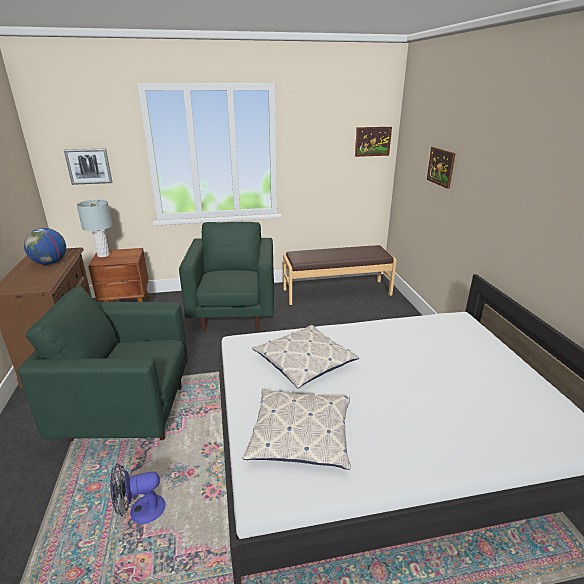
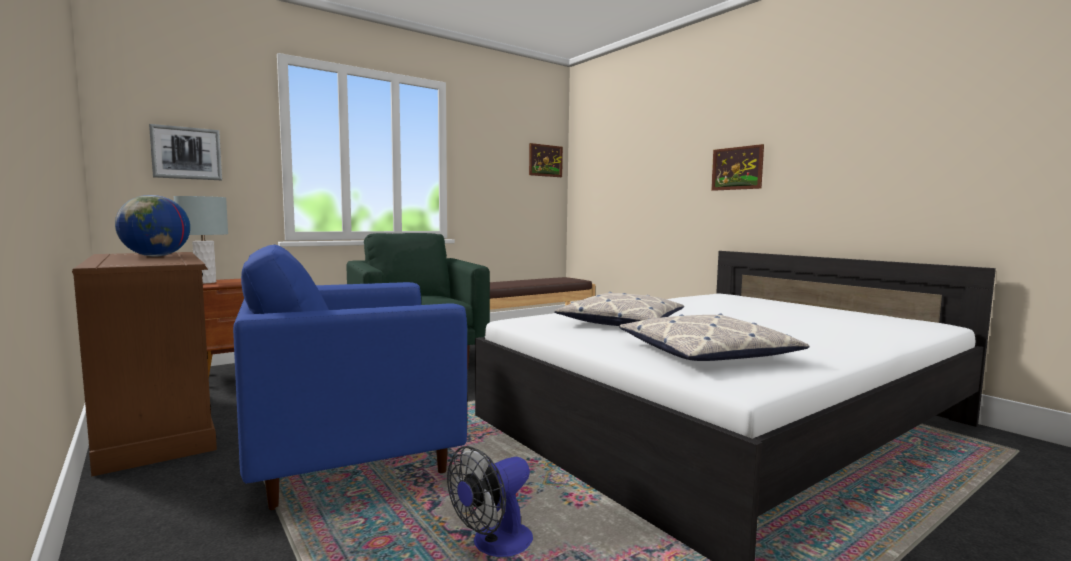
camera: 25 degrees left, 20 degrees down
green armchair [18,286,188,442] -> blue armchair [233,244,467,510]
picture [427,147,456,189] -> picture moved to [711,144,764,191]

